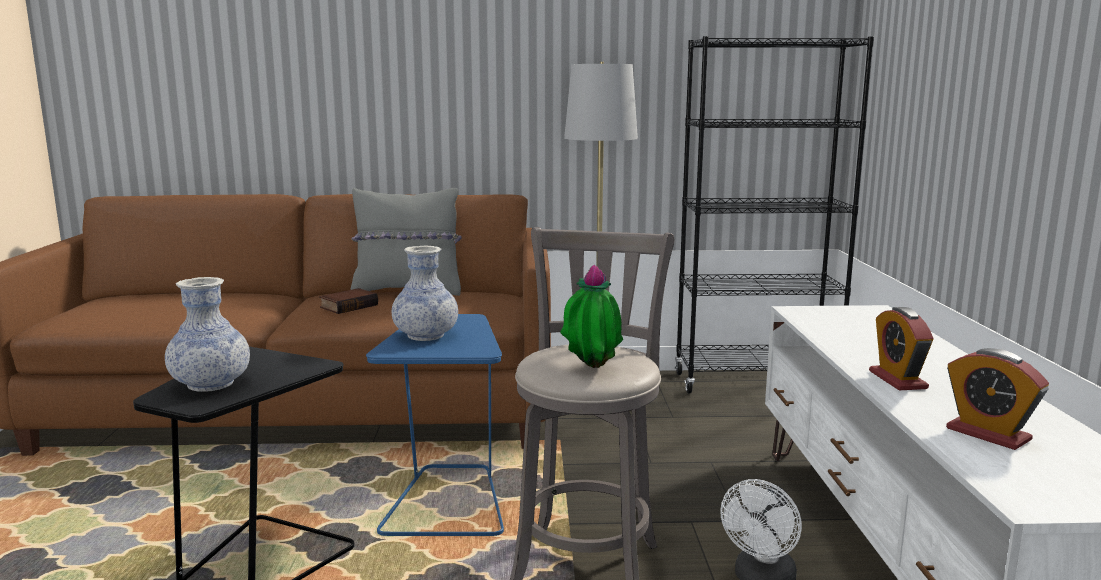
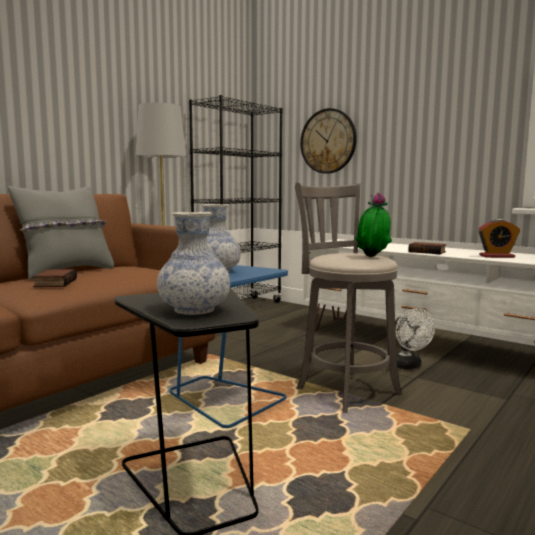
camera: 50 degrees left, 5 degrees down
alarm clock [869,307,934,390] -> book [408,242,446,254]
none -> wall clock [300,108,357,174]

